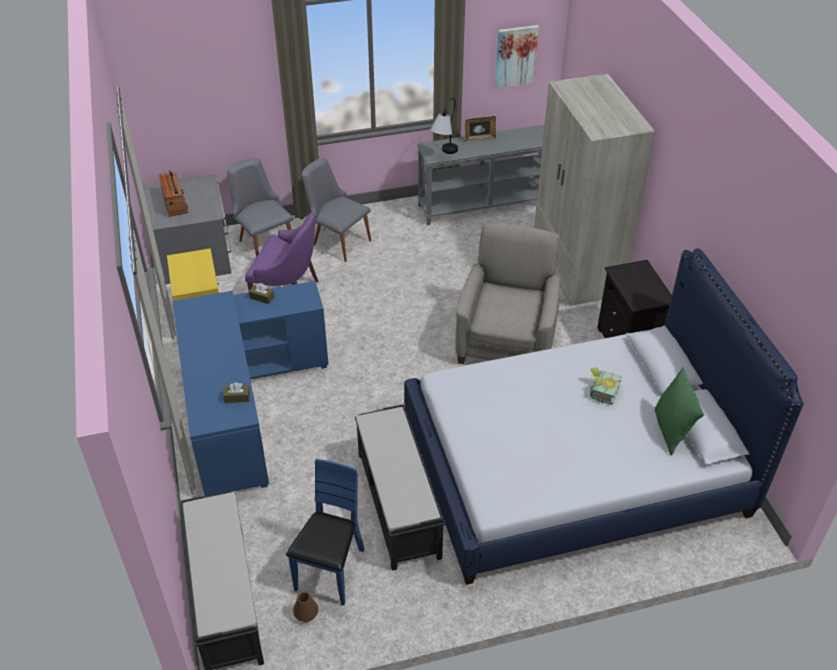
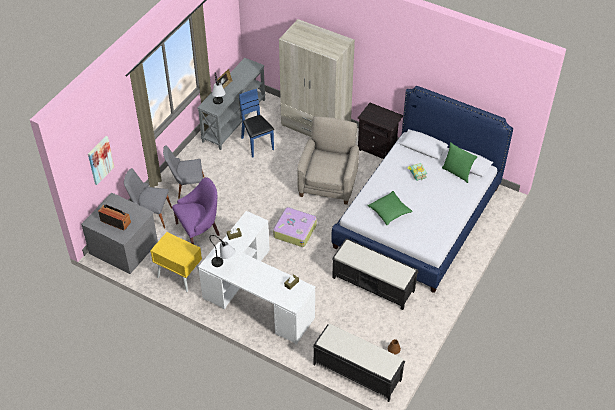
camera: 45 degrees left, 5 degrees up
blue desk [172,281,329,497] -> white desk [198,211,315,345]
blue chair [286,459,365,605] -> blue chair moved to [239,89,274,158]
beige armchair [455,223,560,364] -> beige armchair turned 45 degrees clockwise [297,116,359,205]
picture [495,25,539,89] -> picture moved to [88,136,114,185]
none -> table lamp [210,235,235,267]
none -> suitcase [273,207,317,247]
none -> green pillow [367,191,413,225]

